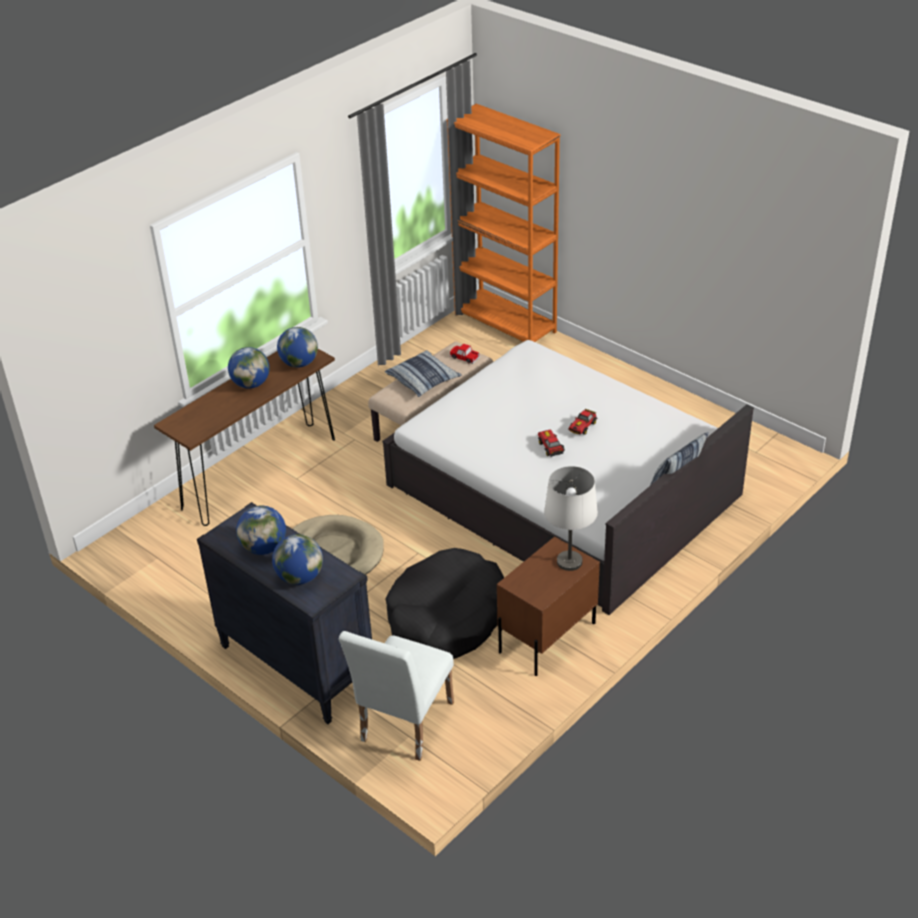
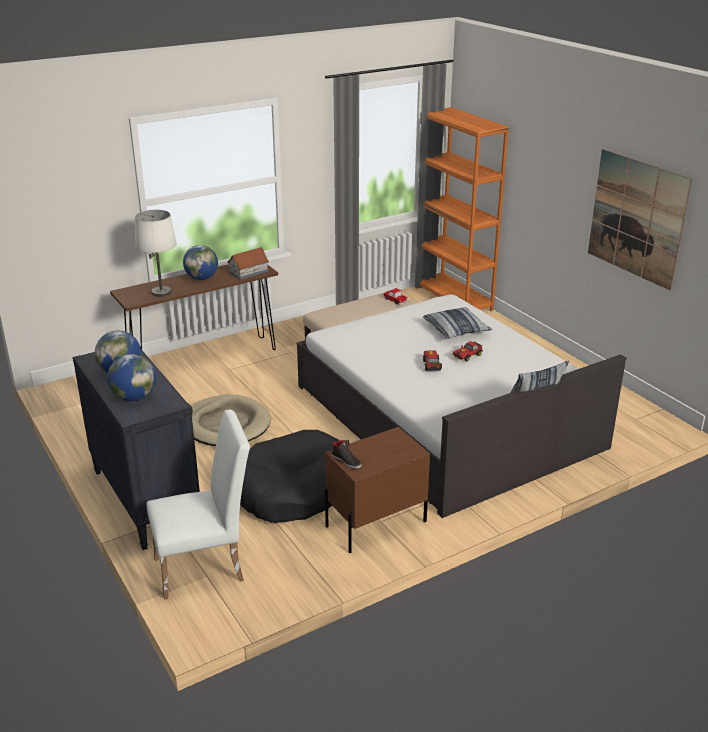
camera: 15 degrees right, 10 degrees down
globe [277,327,318,368] -> toy house [227,247,269,280]
white chair [339,631,454,761] -> white chair turned 150 degrees counterclockwise [147,409,250,600]
pillow [385,350,462,397] -> pillow moved to [423,307,492,339]
white table lamp [544,466,598,571] -> white table lamp moved to [135,210,177,297]
none -> black shoe [332,440,362,469]
none -> picture [588,149,692,290]

